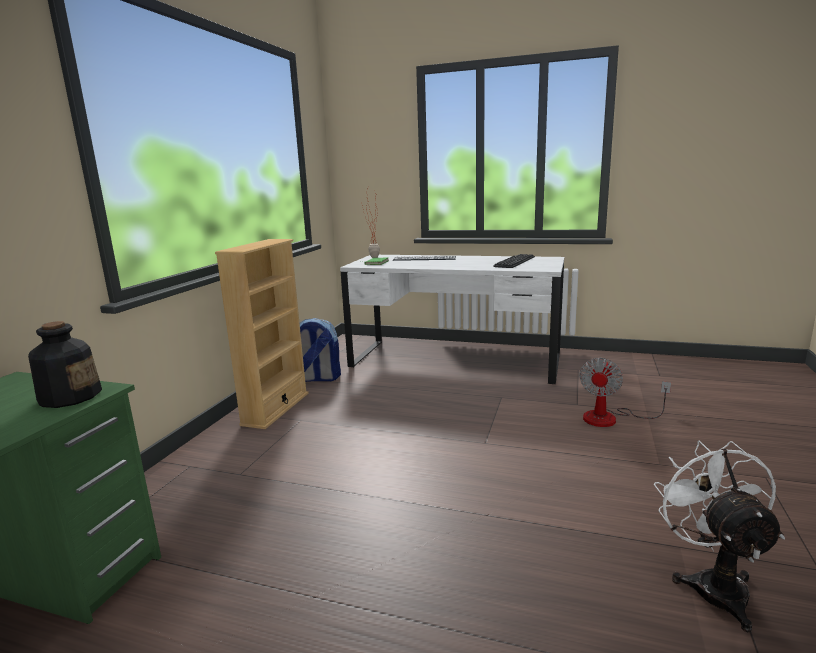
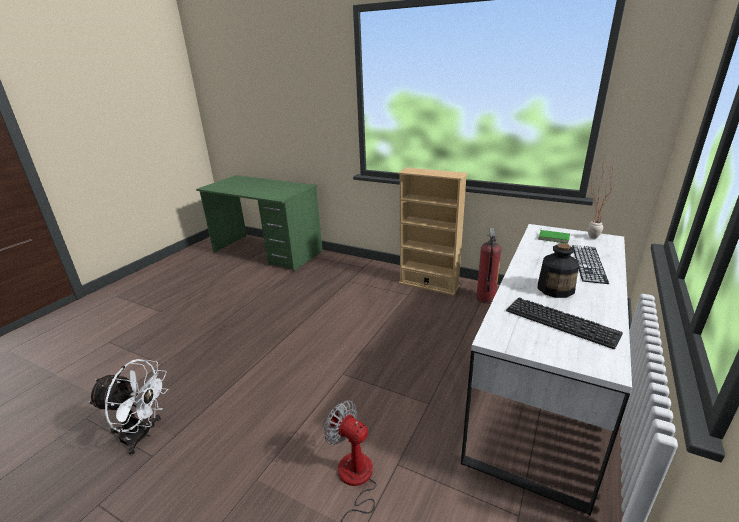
camera: 100 degrees right, 10 degrees up
bottle [28,321,102,408] -> bottle moved to [538,243,579,298]
backpack [299,318,341,382] -> fire extinguisher [476,228,502,304]

